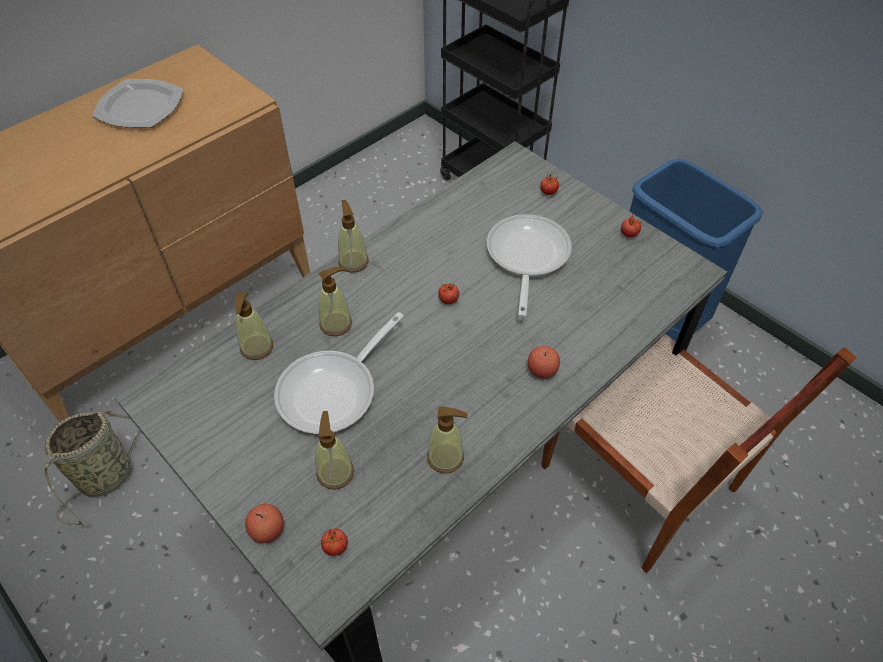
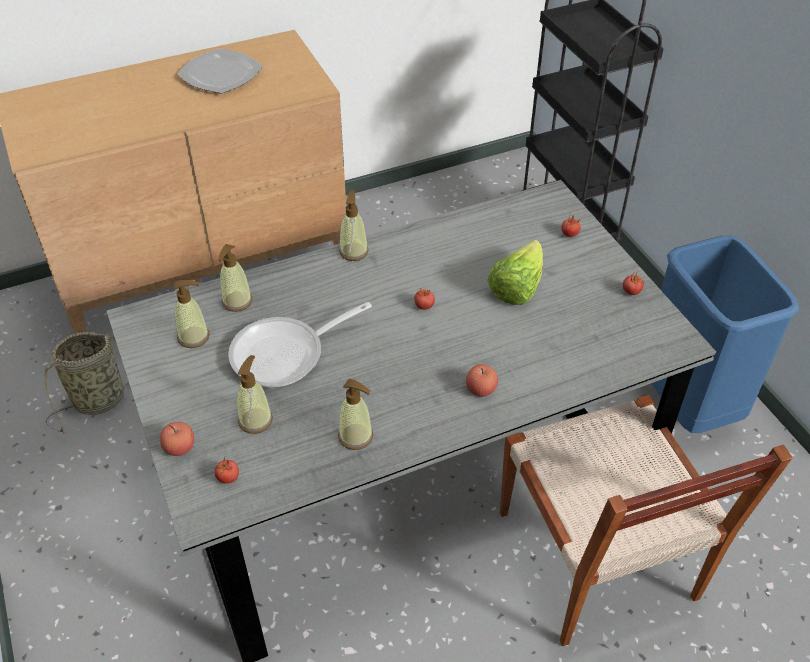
camera: 20 degrees right, 5 degrees down
soap dispenser [318,267,352,336] -> soap dispenser moved to [174,280,210,348]
frying pan [487,214,572,317] -> lettuce [487,240,543,305]

